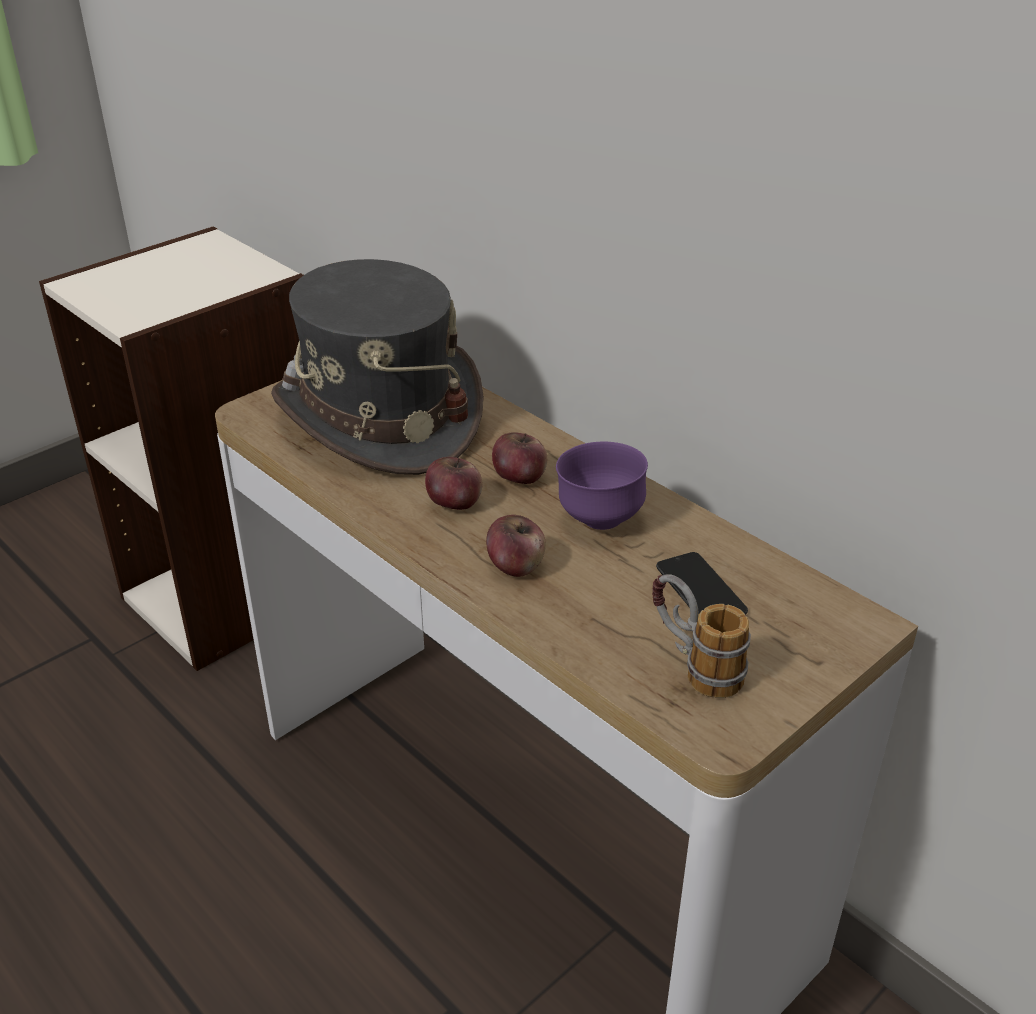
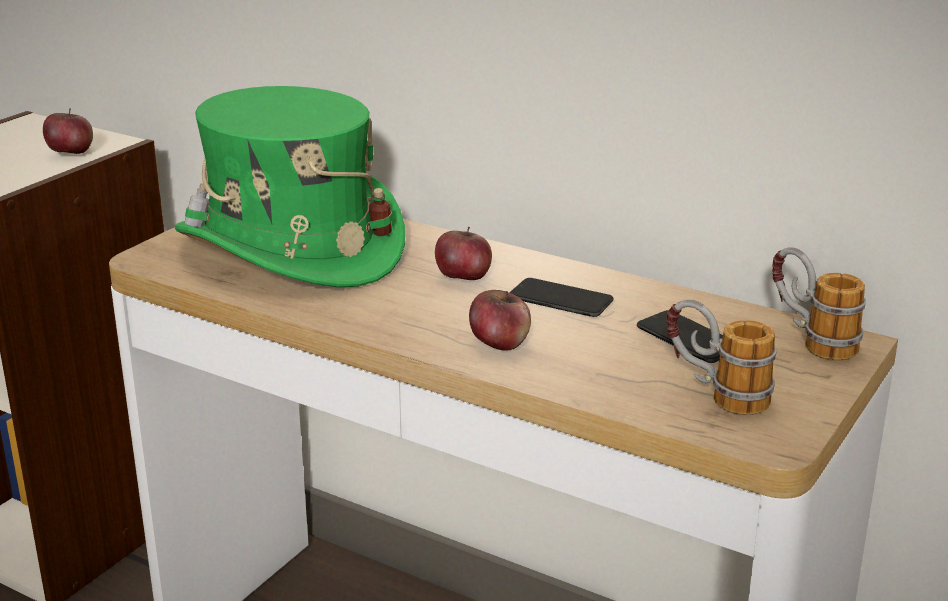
camera: 15 degrees left, 10 degrees down
grey hat [271,259,484,475] -> green hat [175,86,405,287]
apple [425,457,482,510] -> apple moved to [43,109,93,154]
purple bowl [556,442,648,530] -> phone [510,278,614,317]
none -> mug [772,247,866,360]

